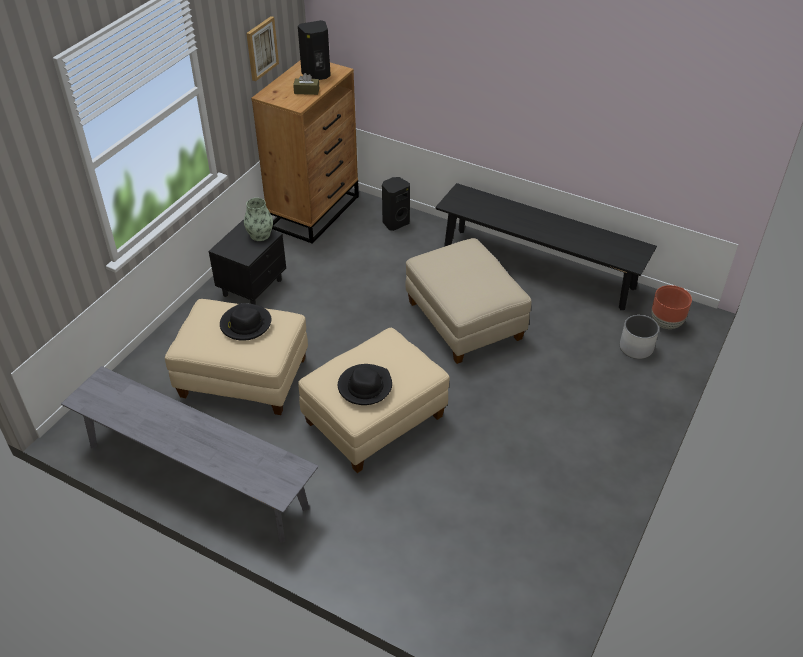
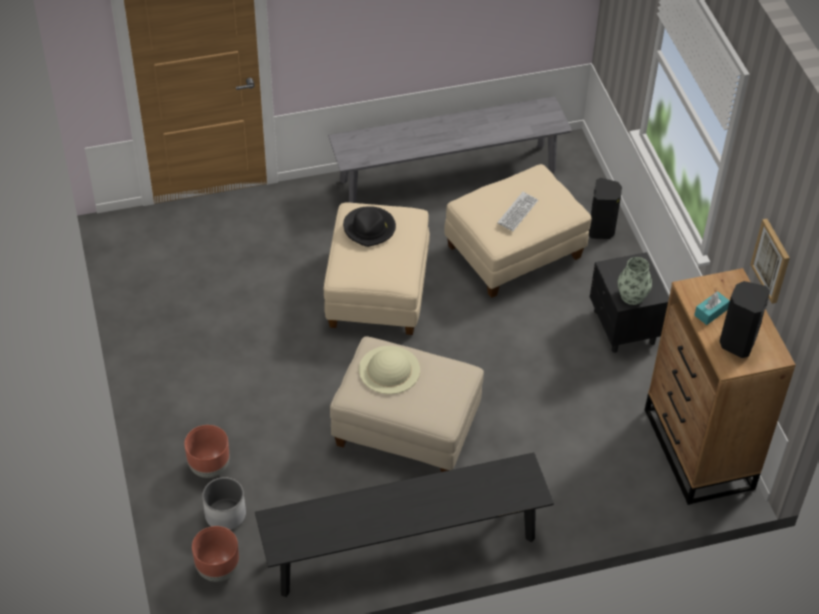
camera: 135 degrees right, 5 degrees up
black hat [220,303,272,341] -> keyboard [497,192,538,231]
brown tissue box [293,73,319,95] -> turquoise tissue box [694,291,730,325]
black speaker [382,177,410,231] -> black speaker moved to [589,178,622,239]
none -> brown planter [184,425,230,478]
none -> beige hat [359,346,420,394]

